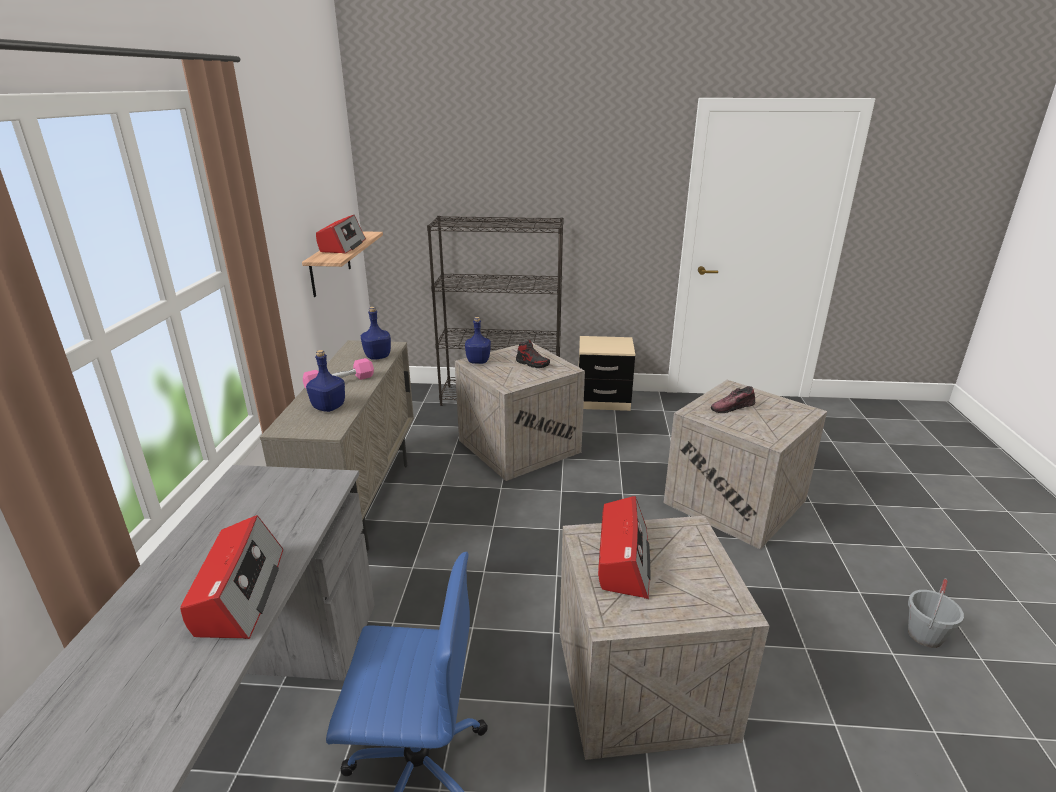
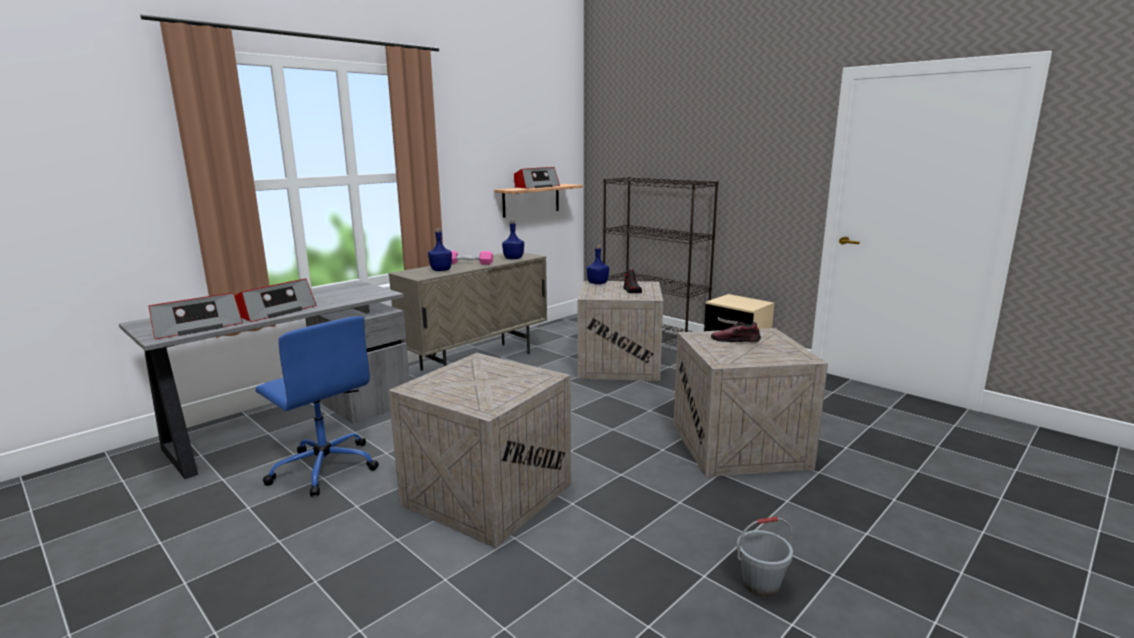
camera: 40 degrees right, 10 degrees down
radio [598,496,651,599] -> radio moved to [149,293,243,339]

